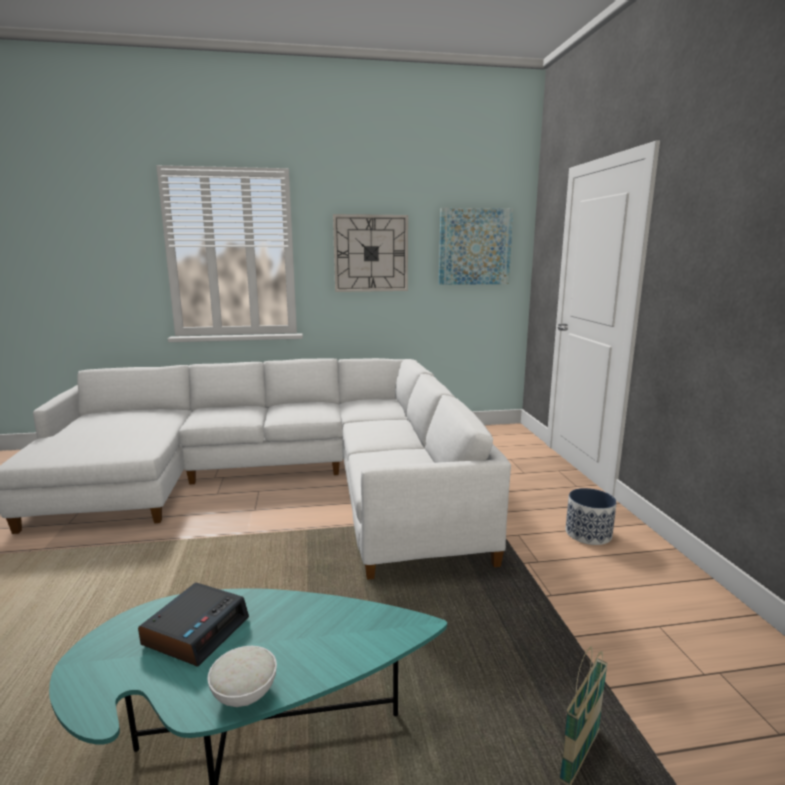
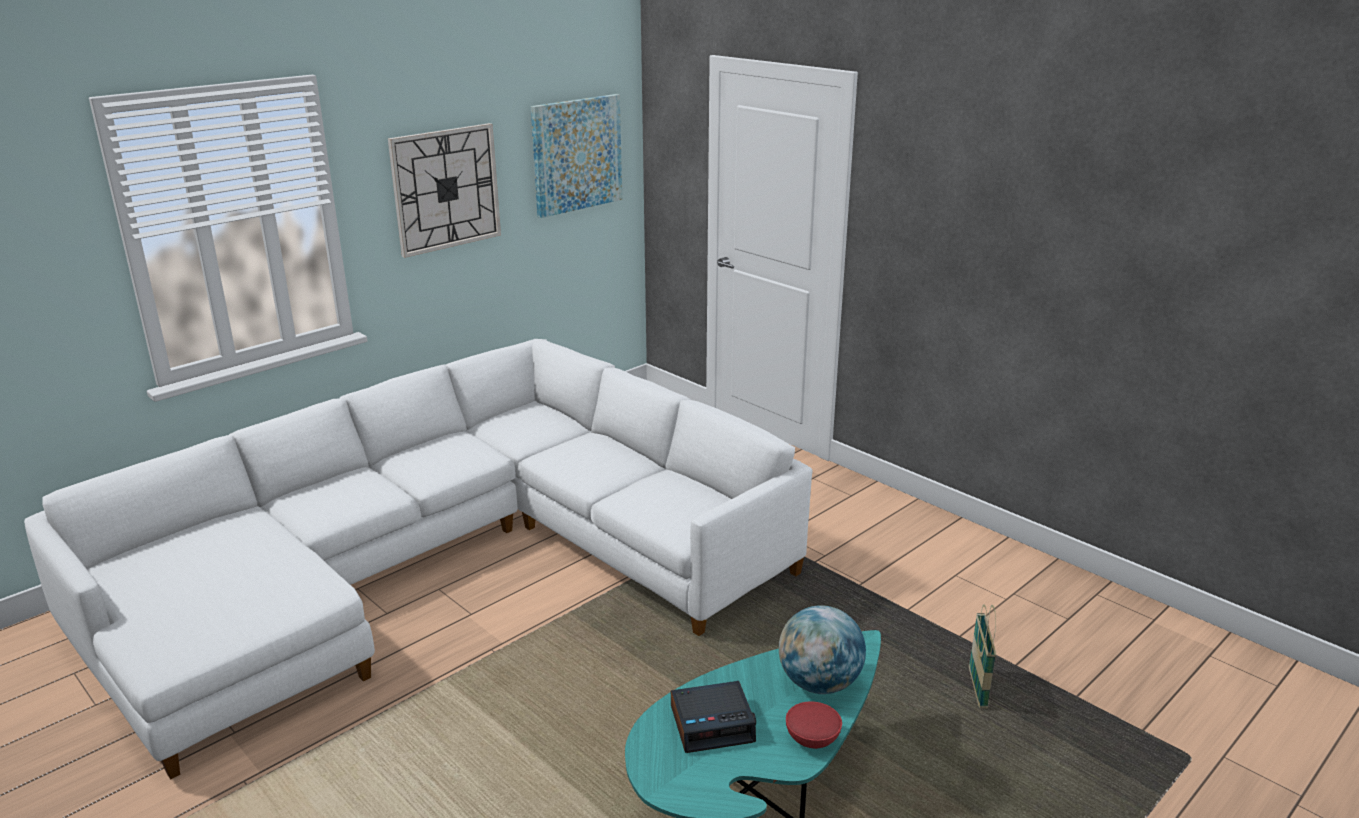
camera: 35 degrees left, 10 degrees up
alarm clock [138,583,249,667] -> alarm clock turned 90 degrees clockwise [671,681,756,753]
white bowl [208,646,277,707] -> red bowl [786,701,842,749]
planter [566,488,617,545] -> none
none -> globe [779,605,866,694]

